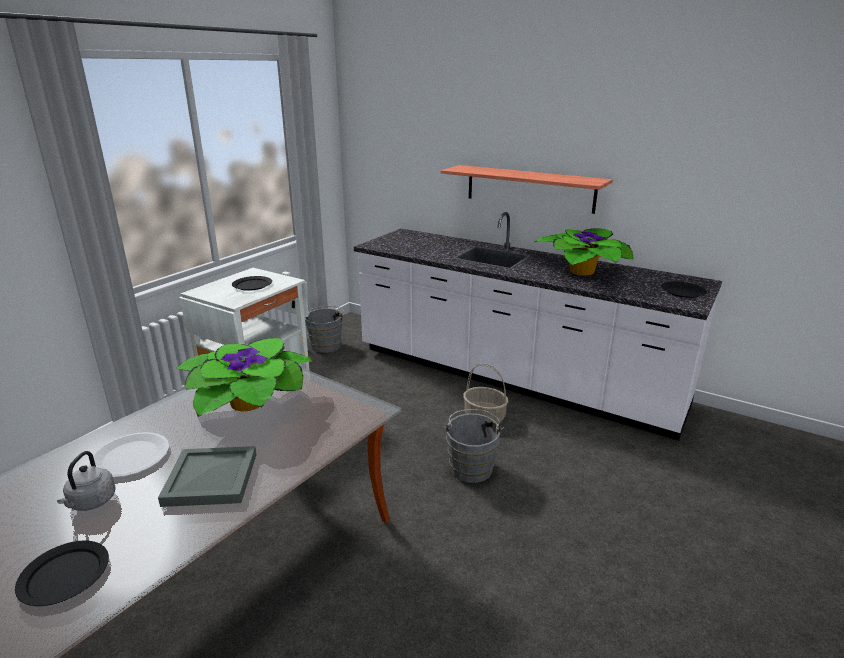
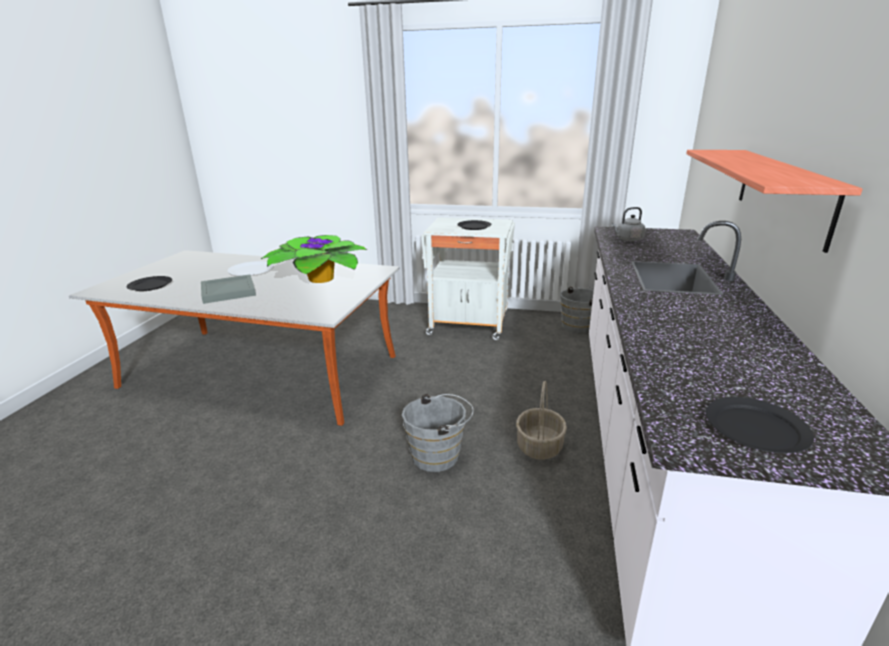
camera: 70 degrees right, 0 degrees up
grey kettle [57,451,116,511] -> grey kettle moved to [612,207,645,241]
potted plant [535,228,633,276] -> none

